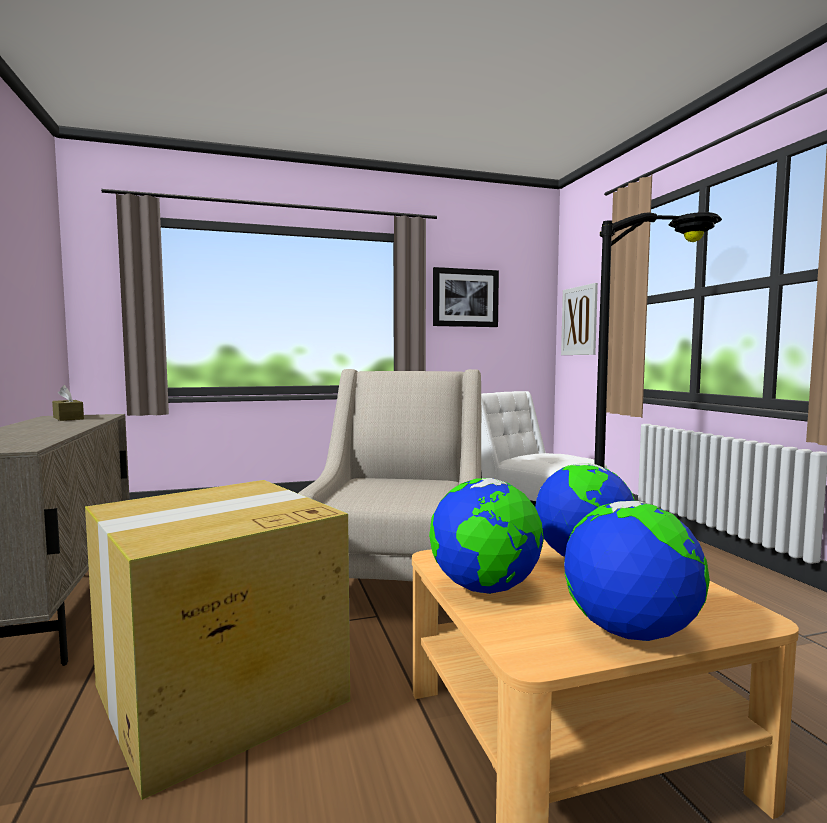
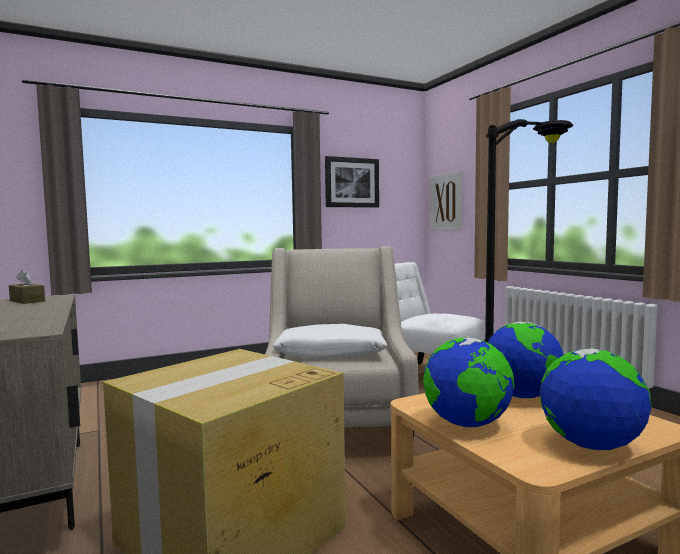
camera: 10 degrees left, 0 degrees up
none -> white pillow [273,324,387,359]

